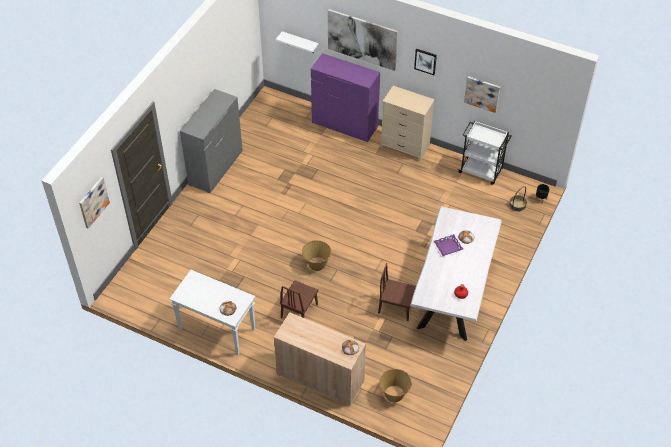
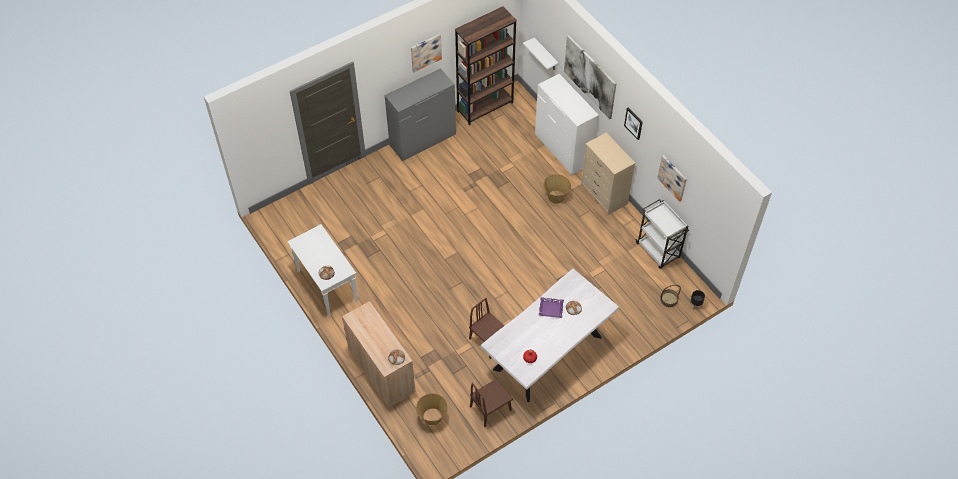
camera: 30 degrees right, 5 degrees up
picture [79,177,110,228] -> picture moved to [411,34,442,72]
brown chair [280,280,319,318] -> brown chair moved to [470,378,513,427]
basket [302,240,331,271] -> basket moved to [543,174,571,204]
purple dresser [311,53,380,142] -> white dresser [535,74,599,175]
none -> brown bookcase [455,6,517,125]

